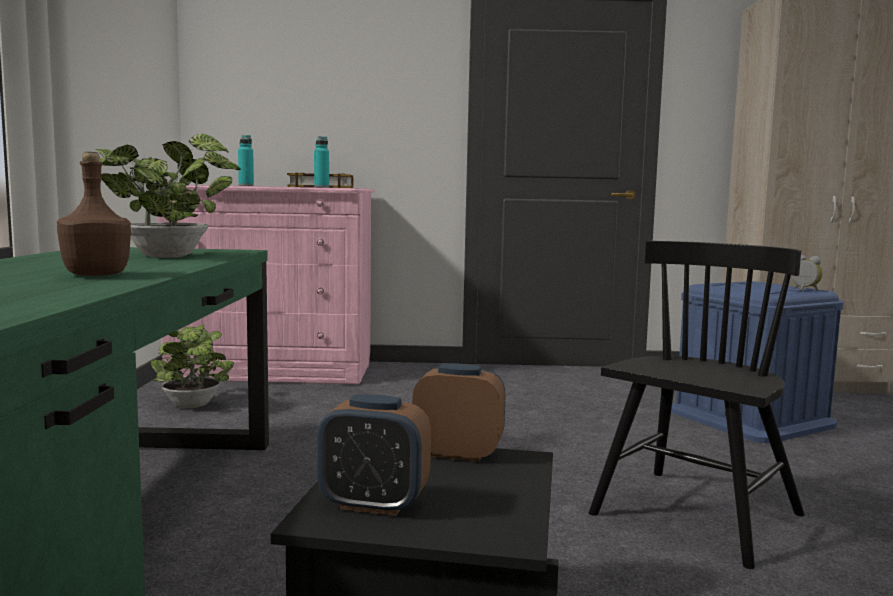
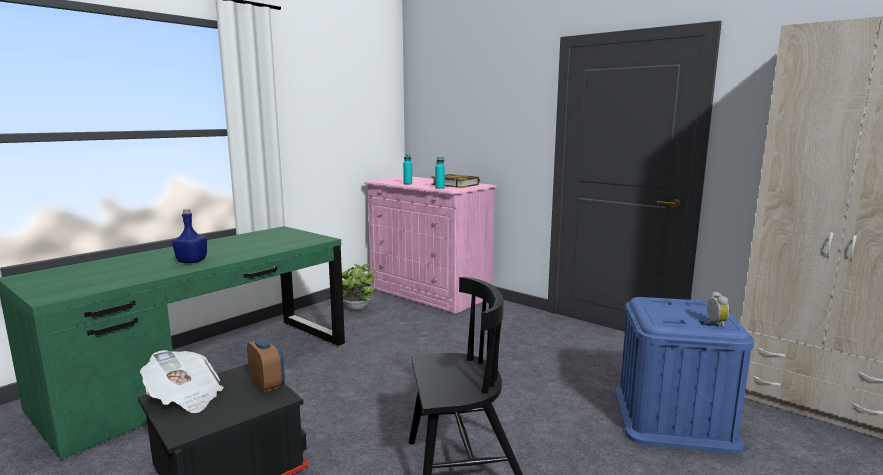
camera: 40 degrees right, 5 degrees up
brown bottle [57,152,131,276] -> blue bottle [172,209,207,263]
potted plant [96,134,241,258] -> none
alarm clock [317,394,431,516] -> newspaper [140,350,224,413]

